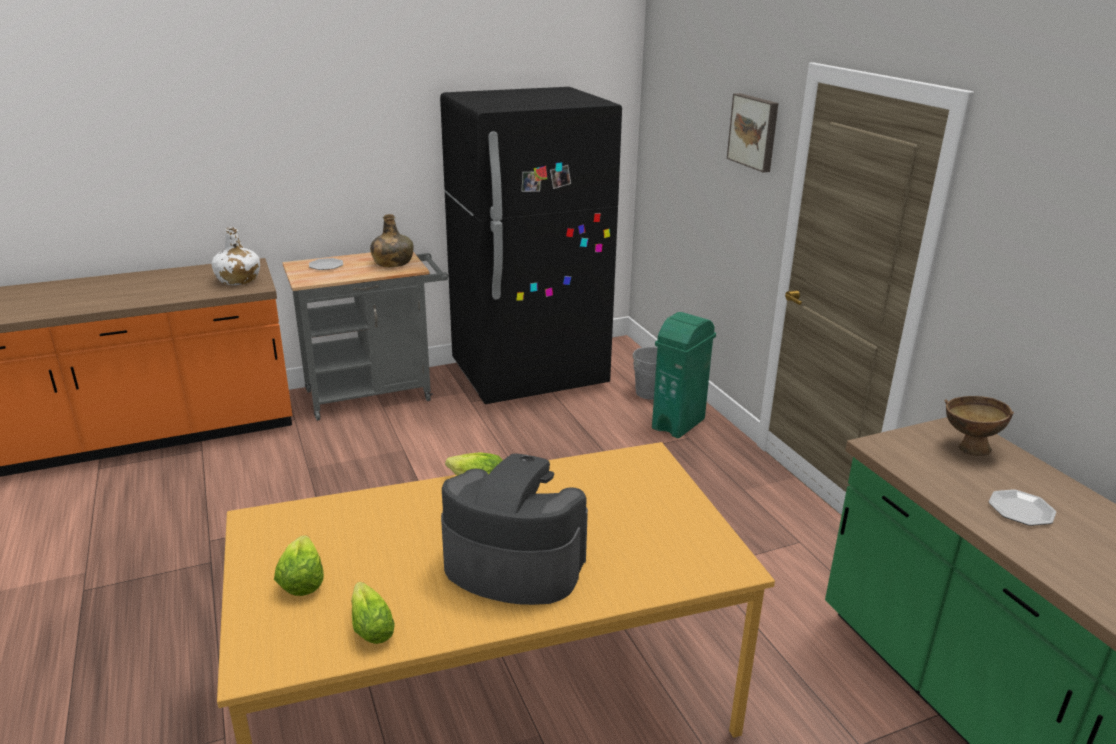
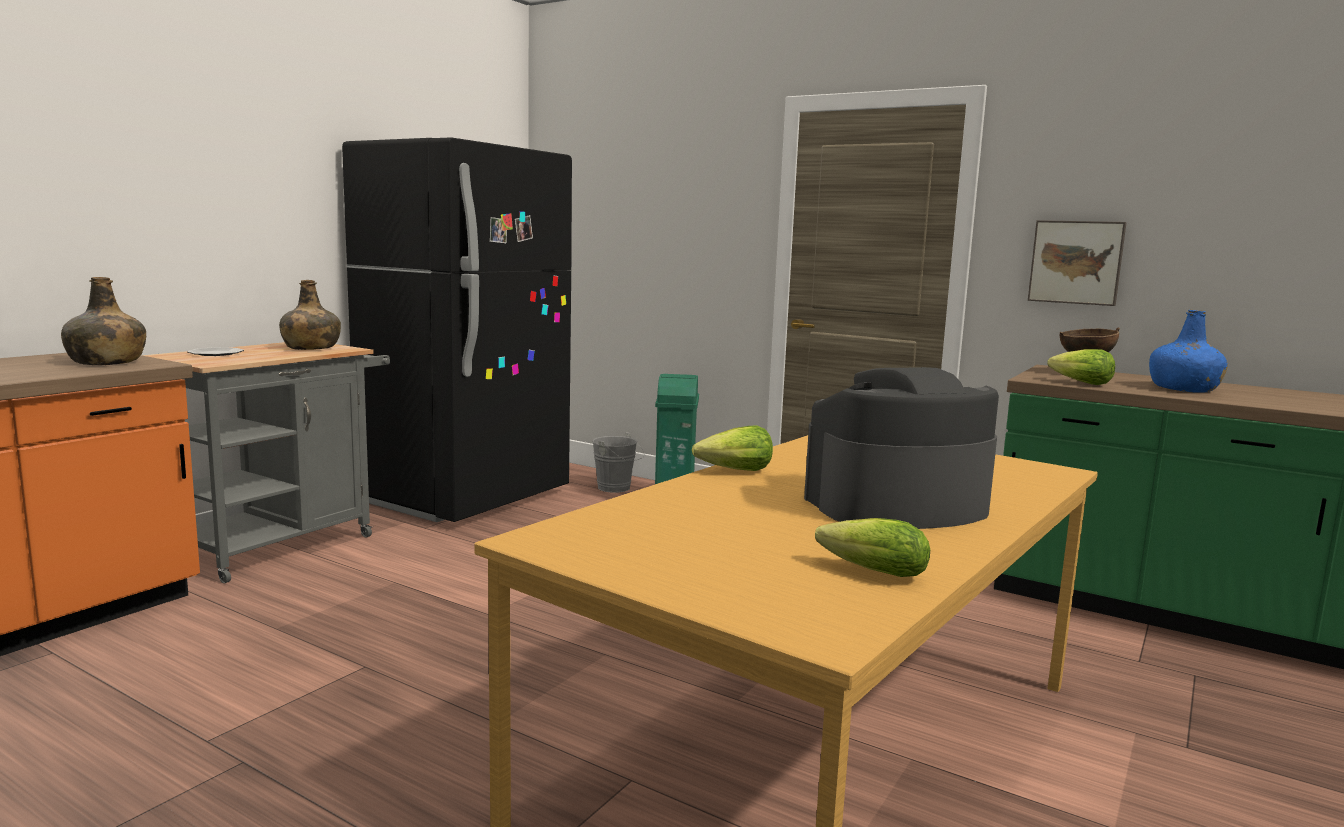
camera: 35 degrees left, 15 degrees down
white bottle [211,227,260,285] -> green bottle [61,277,146,365]
lettuce [274,535,324,596] -> lettuce moved to [1047,349,1115,385]
picture [727,93,778,173] -> picture moved to [1028,220,1127,306]
plate [989,489,1056,526] -> blue bottle [1149,310,1228,393]

